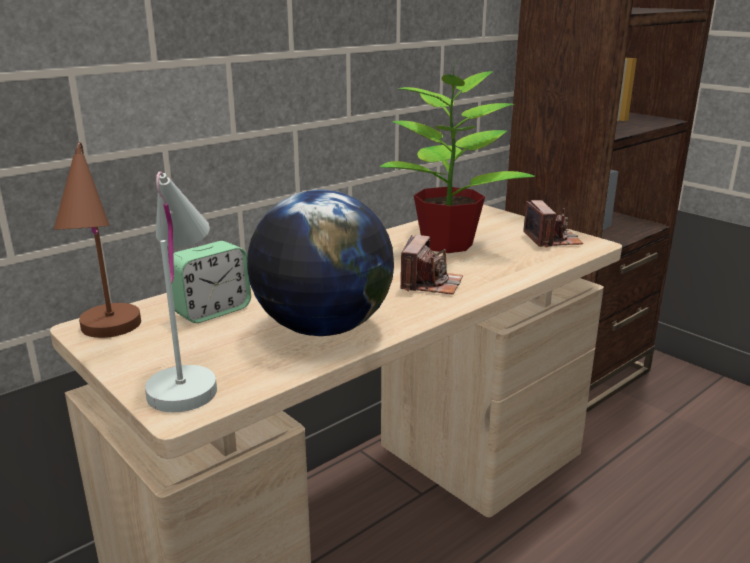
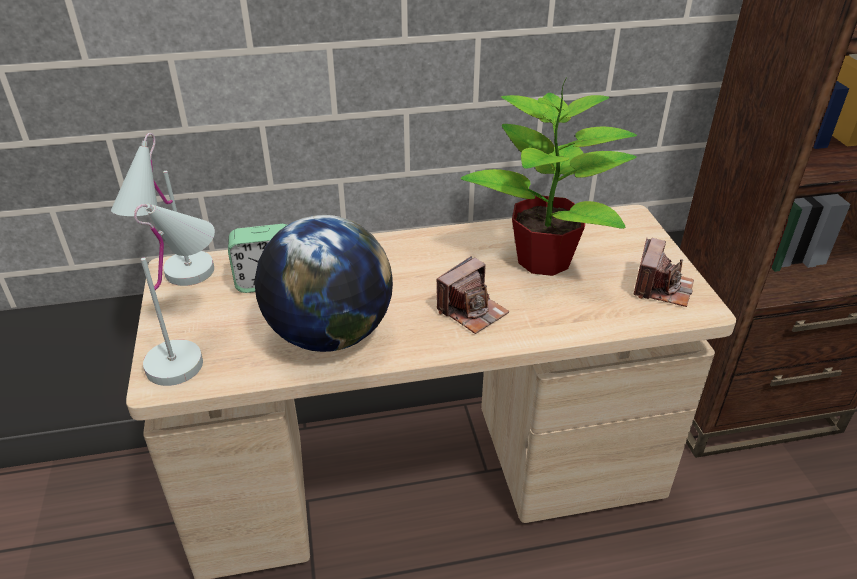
camera: 30 degrees right, 15 degrees up
brown table lamp [54,142,141,338] -> white table lamp [111,133,214,286]

